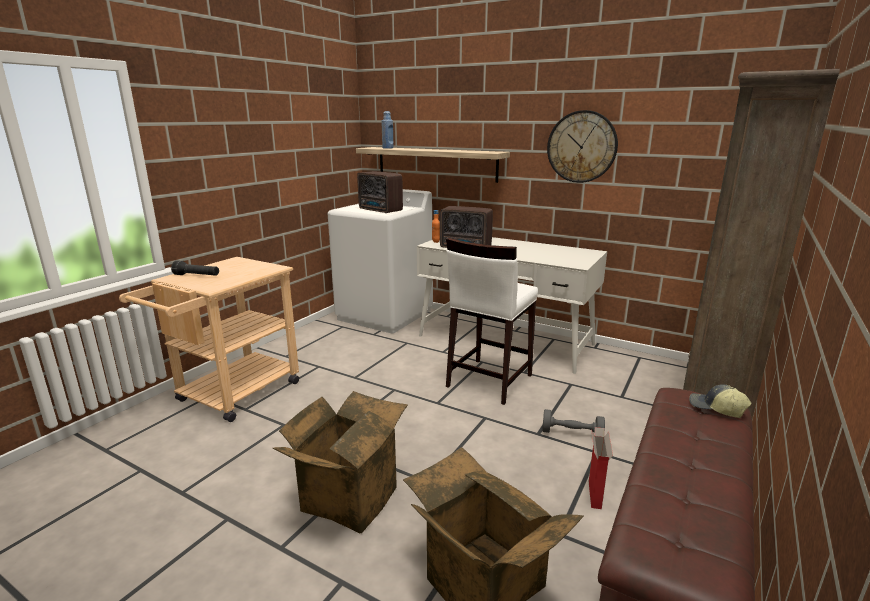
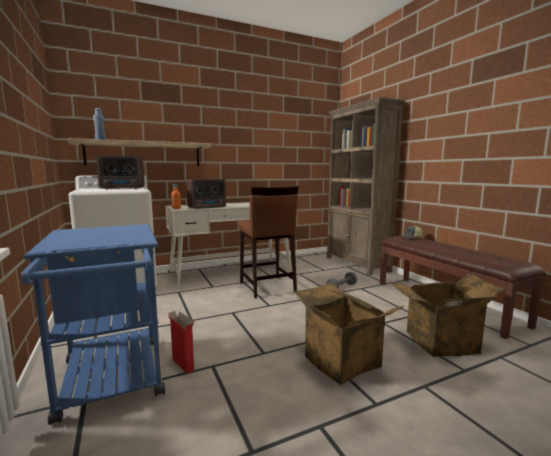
camera: 55 degrees left, 10 degrees down
beige cart [119,257,299,422] -> blue cart [21,224,165,425]
black flashlight [171,261,219,276] -> none
white stool [446,237,538,405] -> brown stool [239,186,299,298]
wall clock [547,110,618,183] -> none
cardboard box [589,427,613,509] -> cardboard box moved to [167,311,195,373]

